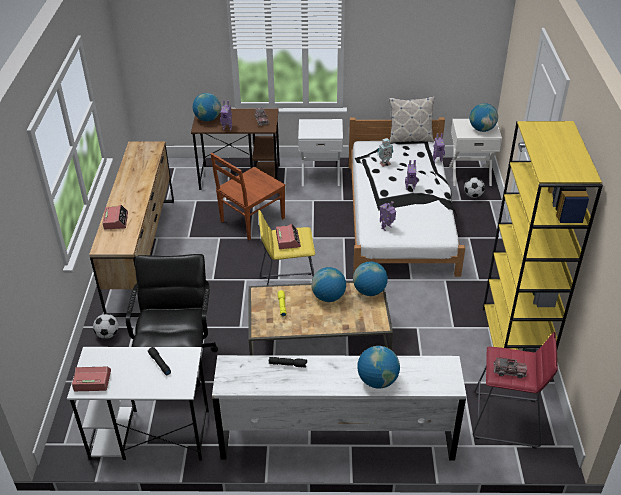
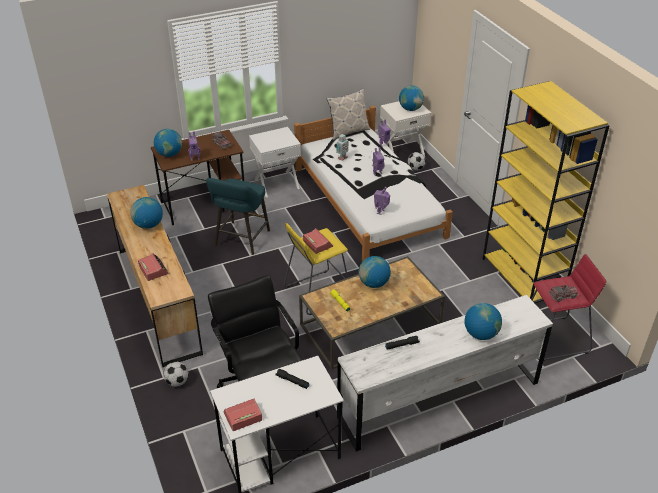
camera: 25 degrees left, 0 degrees up
brown chair [210,153,285,240] -> turquoise stool [206,178,270,255]
globe [353,261,388,296] -> globe moved to [130,197,163,229]

